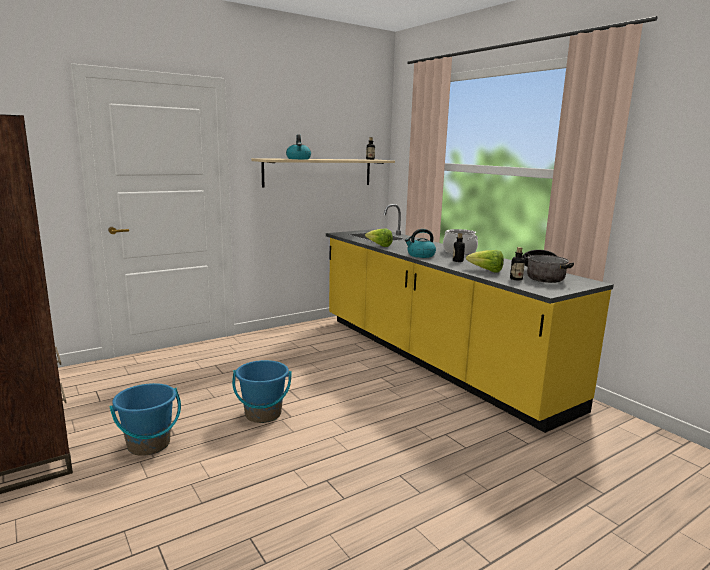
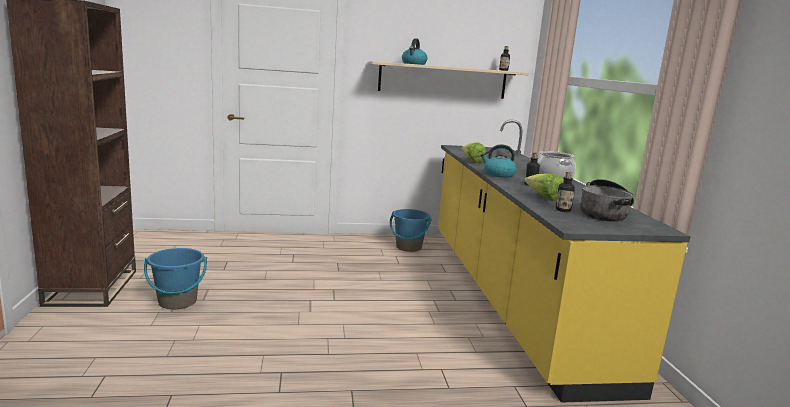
camera: 25 degrees right, 0 degrees up
blue bucket [232,360,292,423] -> blue bucket moved to [390,209,432,252]

